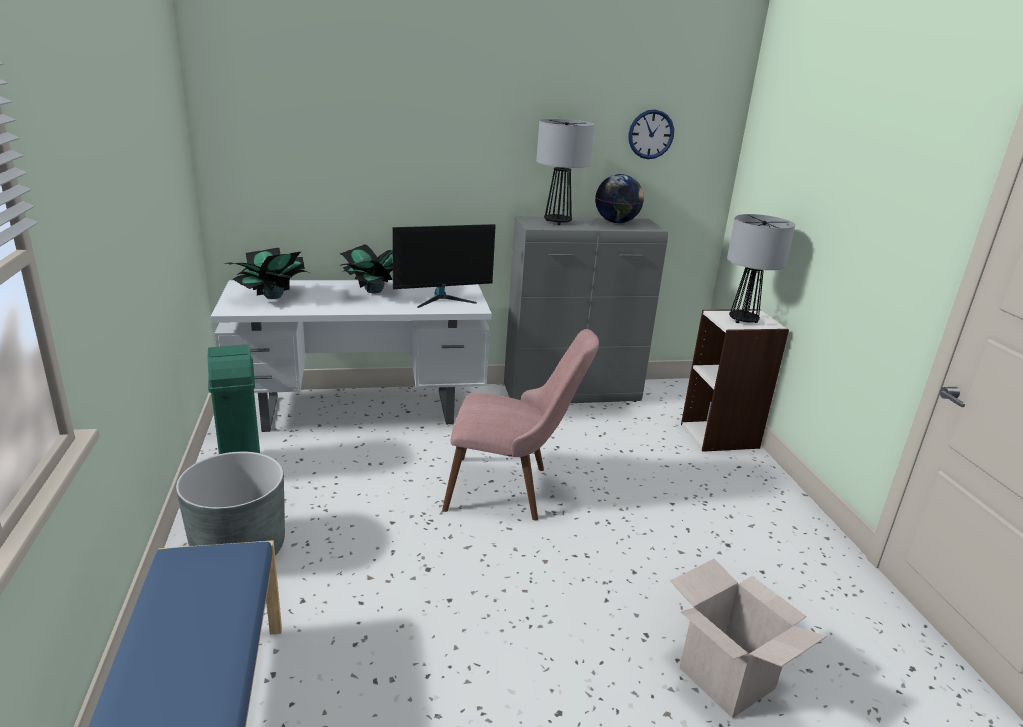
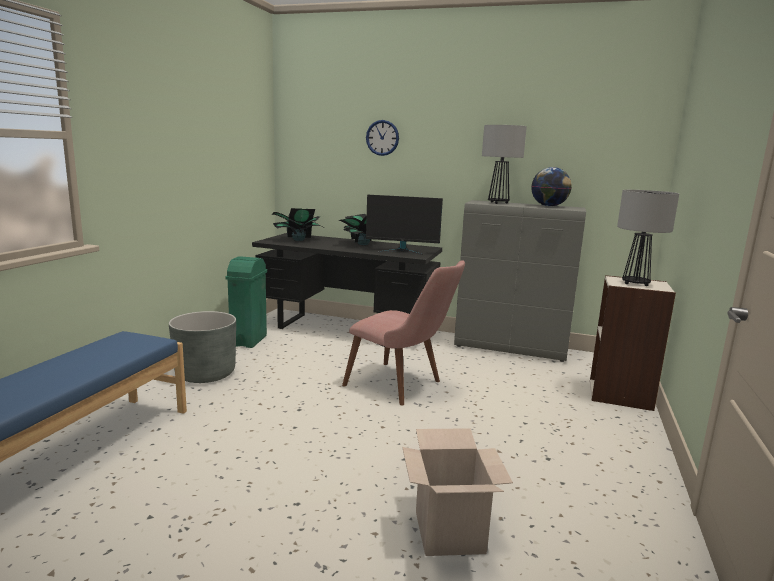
camera: 30 degrees right, 10 degrees down
white desk [211,280,492,432] -> black desk [252,233,442,329]
wall clock [628,109,674,159] -> wall clock moved to [366,120,399,156]

